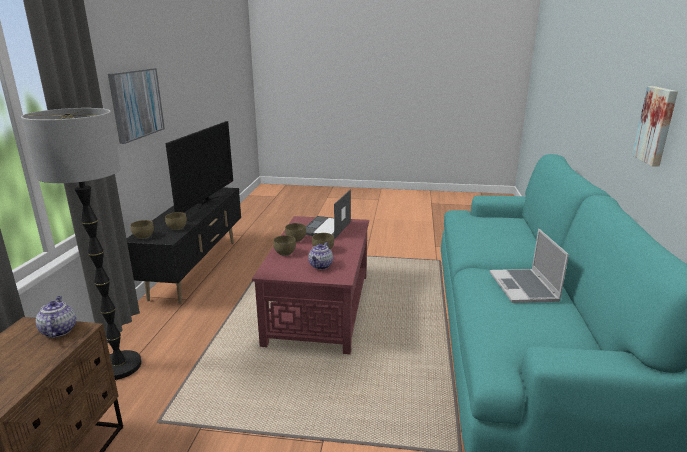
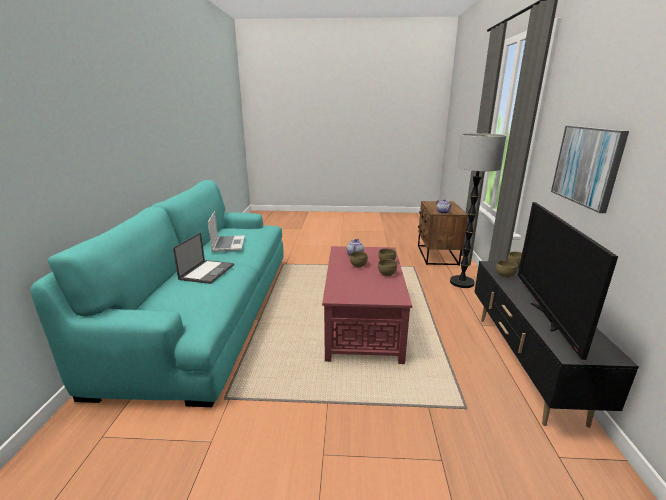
camera: 175 degrees right, 0 degrees up
laptop [306,190,351,239] -> laptop moved to [173,232,234,284]
picture [632,86,678,167] -> none

